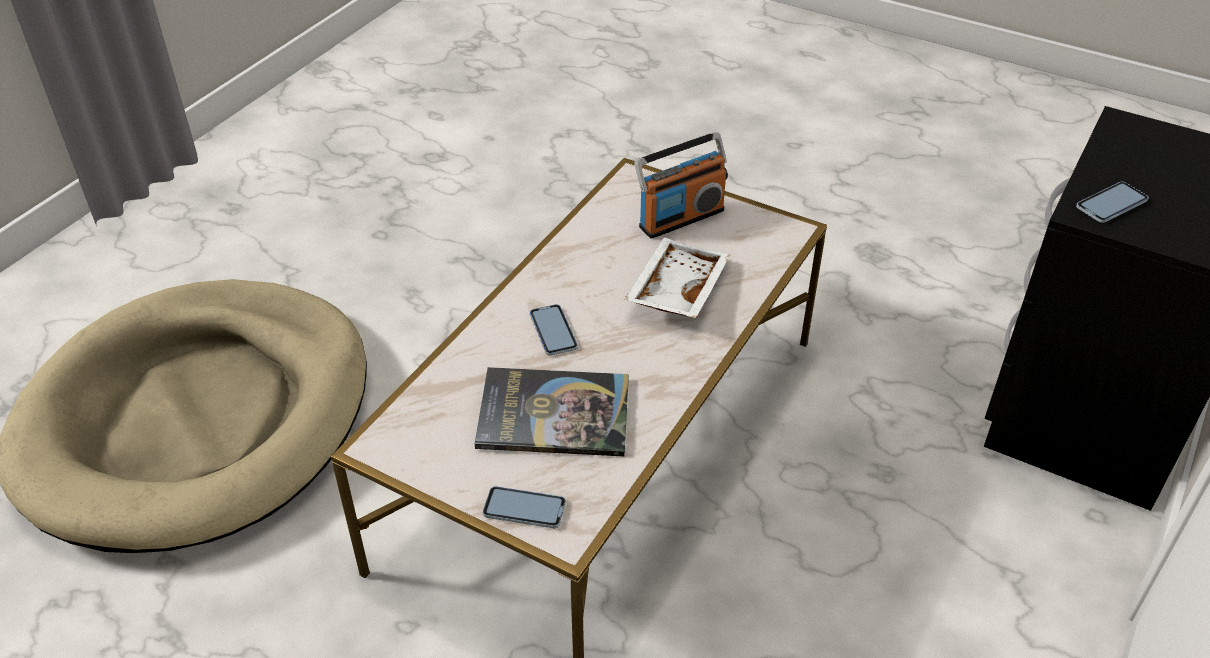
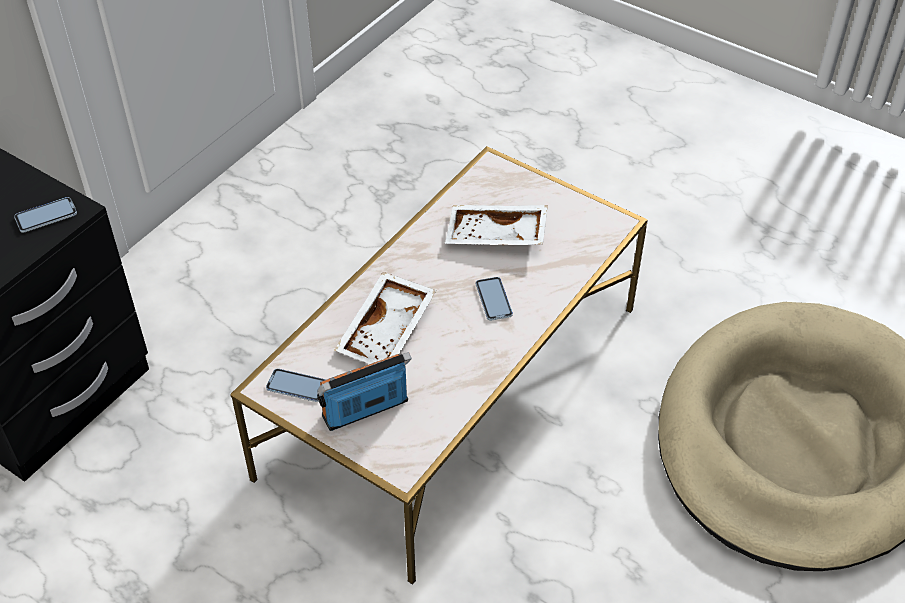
camera: 175 degrees left, 5 degrees up
book [475,367,629,457] -> white tray [445,205,548,245]
phone [483,486,566,528] -> phone moved to [266,368,326,402]

